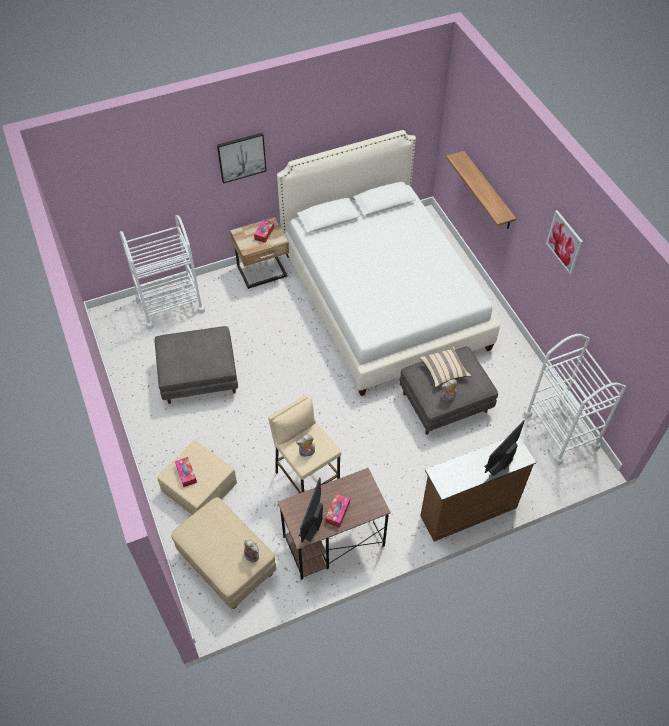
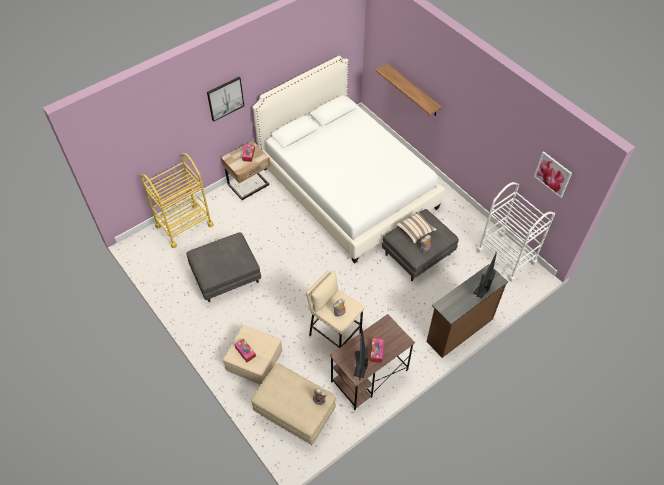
camera: 15 degrees left, 0 degrees up
white cart [119,215,205,330] -> yellow cart [140,153,214,248]
picture [546,210,583,275] -> picture moved to [534,151,572,198]

